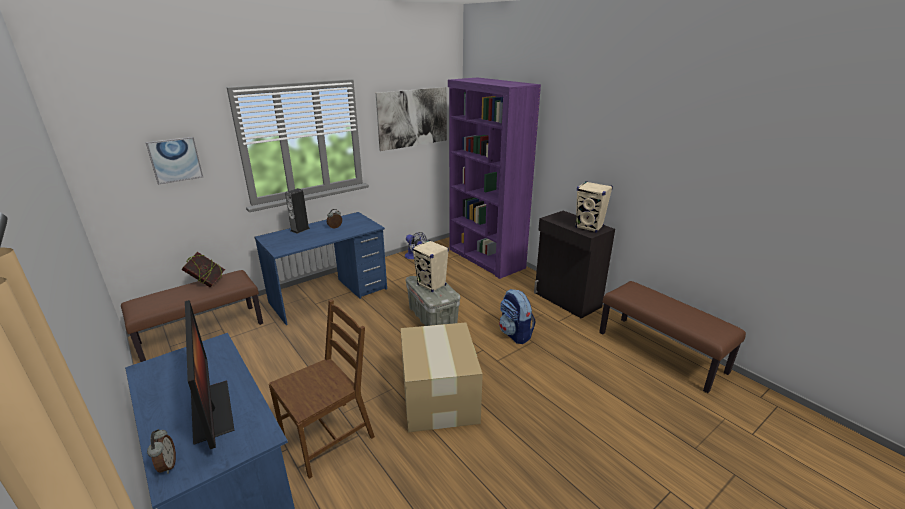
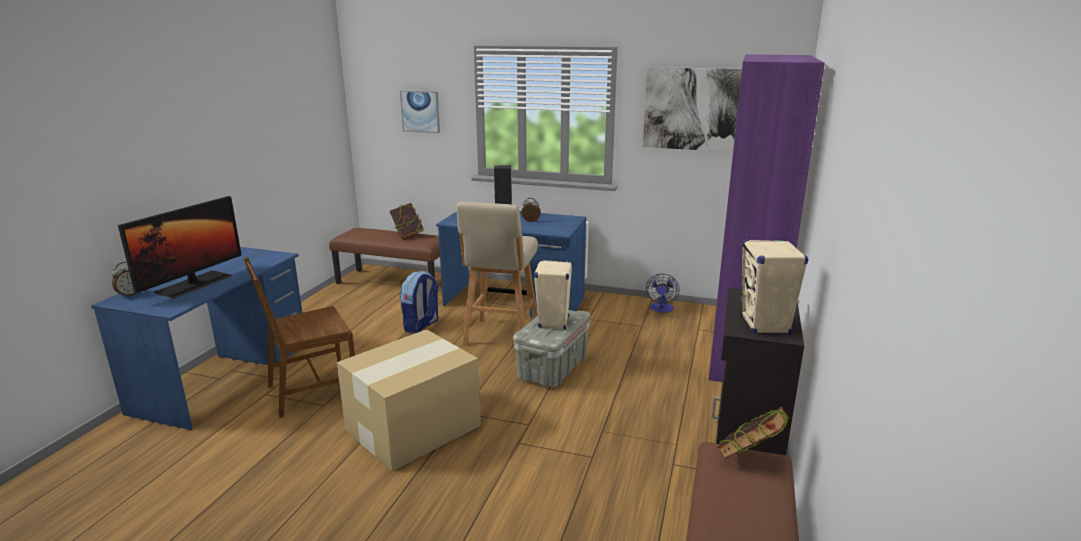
camera: 55 degrees right, 5 degrees down
brown chair [269,300,375,479] -> brown chair turned 135 degrees clockwise [244,257,355,418]
backpack [499,289,536,344] -> backpack moved to [400,271,439,333]
none -> beige stool [457,202,538,346]
none -> book [718,406,789,459]

